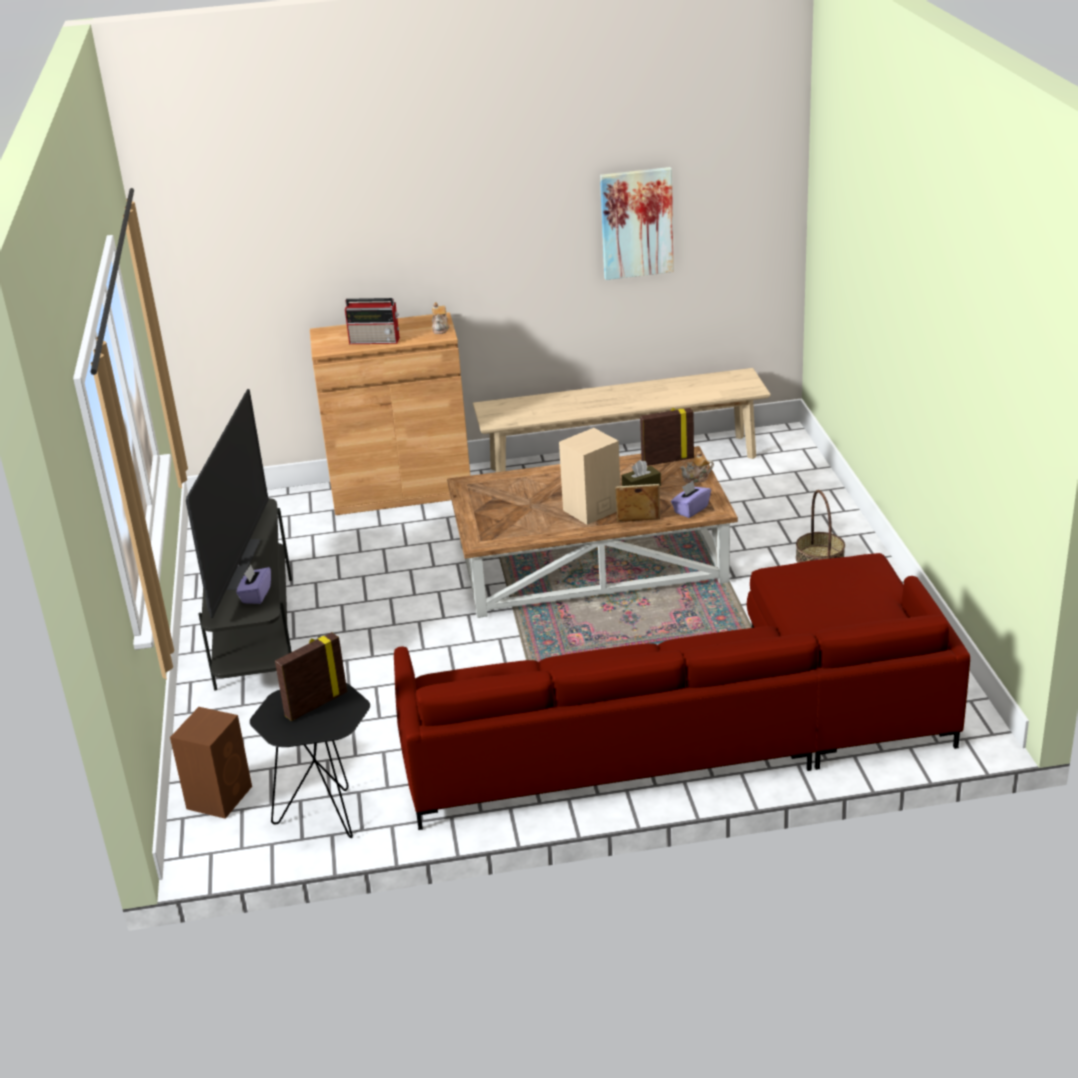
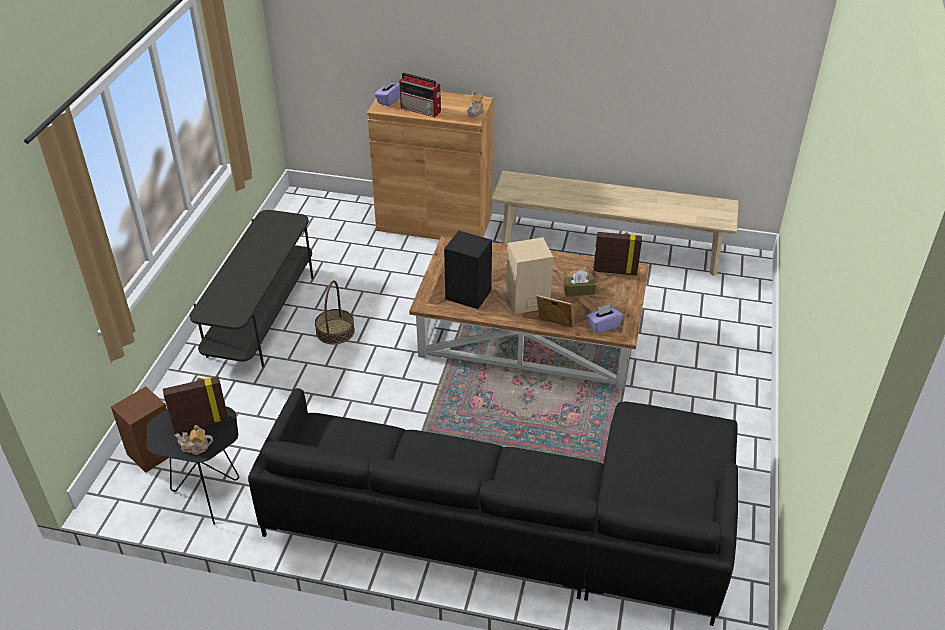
camera: 20 degrees right, 10 degrees up
television [186,389,268,618] -> none
purple tissue box [236,564,271,604] -> purple tissue box moved to [374,78,400,106]
red sofa [394,553,970,830] -> black sofa [248,388,738,626]
picture [600,167,674,280] -> none
teapot [680,451,714,483] -> teapot moved to [175,425,213,455]
basket [796,490,845,563] -> basket moved to [315,280,355,344]
none -> black speaker [444,231,492,309]

